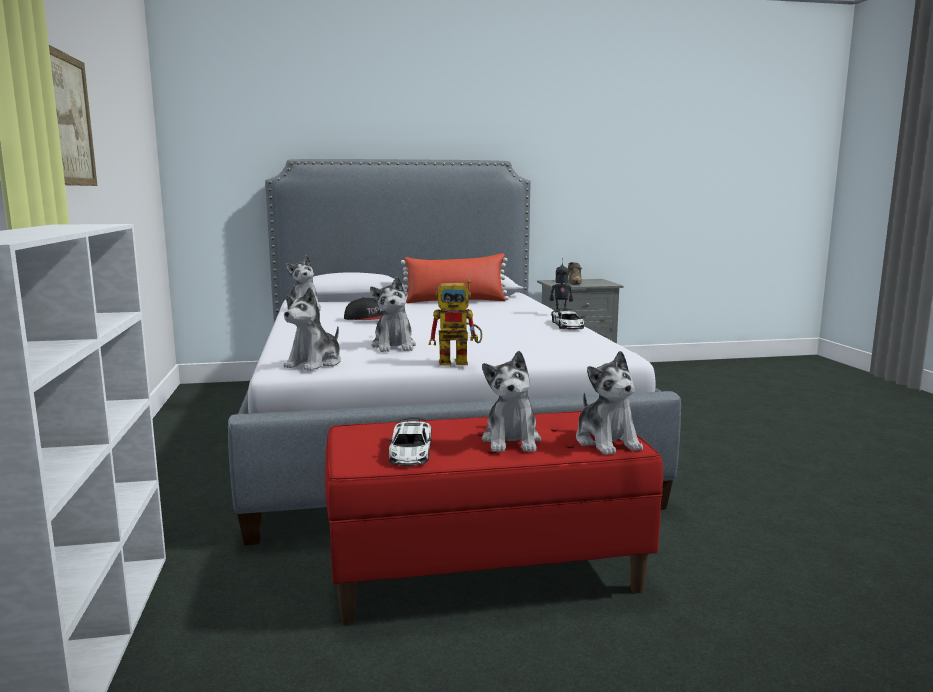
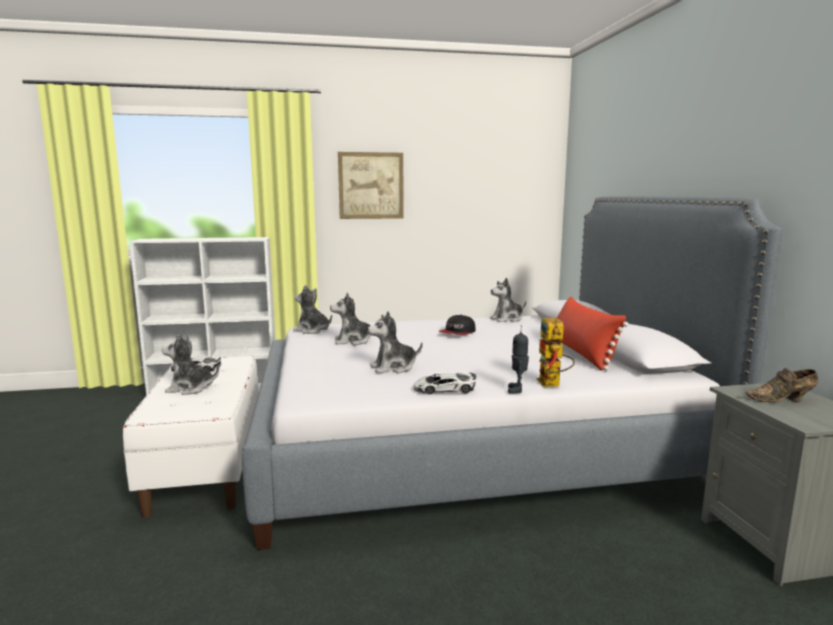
camera: 90 degrees right, 0 degrees up
red bench [325,411,663,624] -> white bench [123,356,259,518]
toy robot [429,280,482,366] -> toy robot moved to [537,318,575,387]
plush toy [576,351,643,455] -> plush toy moved to [367,311,423,373]

